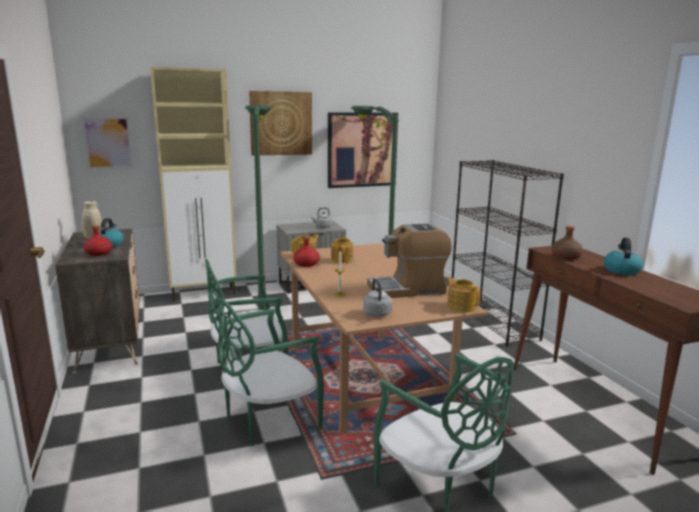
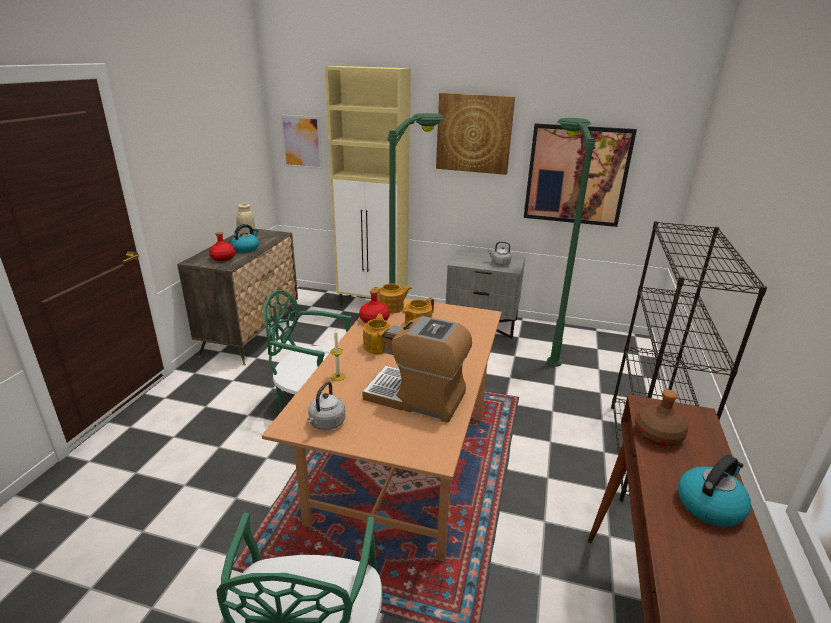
camera: 35 degrees right, 10 degrees up
green chair [215,298,324,446] -> none
teapot [446,277,481,312] -> teapot moved to [363,314,392,354]

